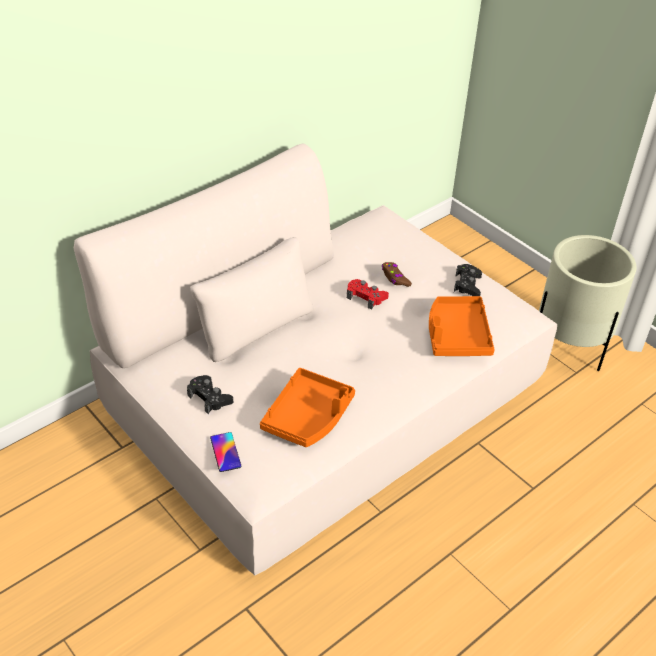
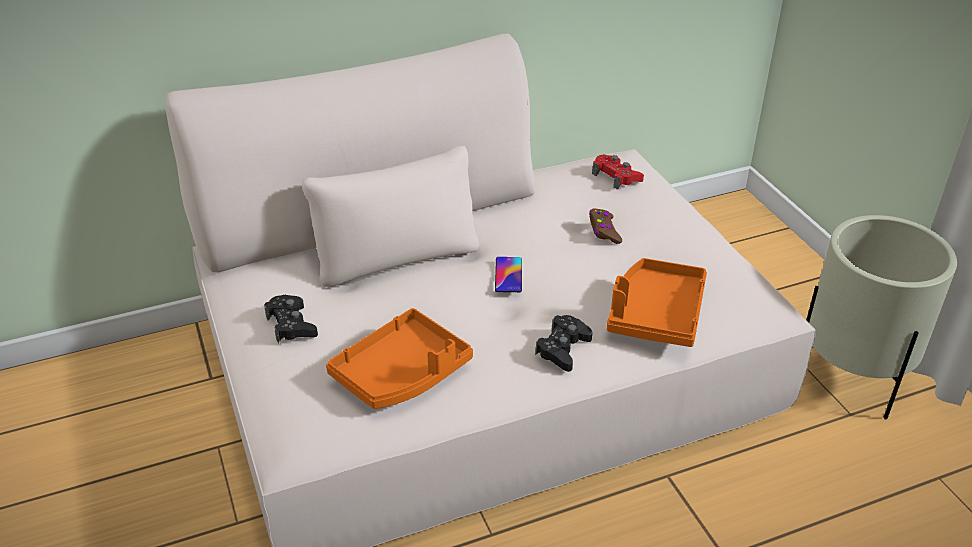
camera: 20 degrees right, 5 degrees down
phone [210,432,241,472] -> phone moved to [495,257,522,292]
red game controller [347,279,389,310] -> red game controller moved to [592,154,644,190]
black game controller [454,264,482,296] -> black game controller moved to [535,315,592,372]

